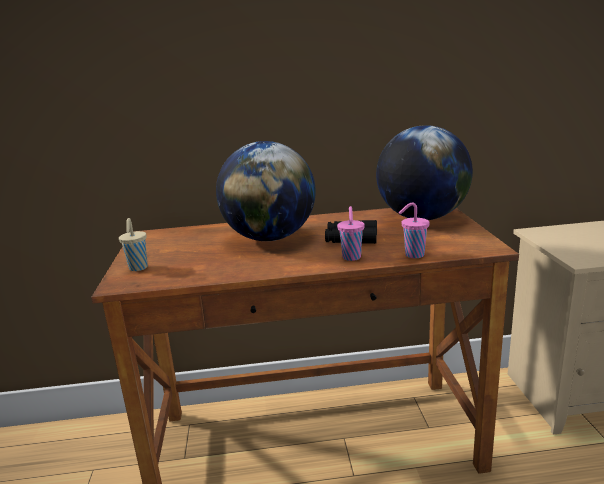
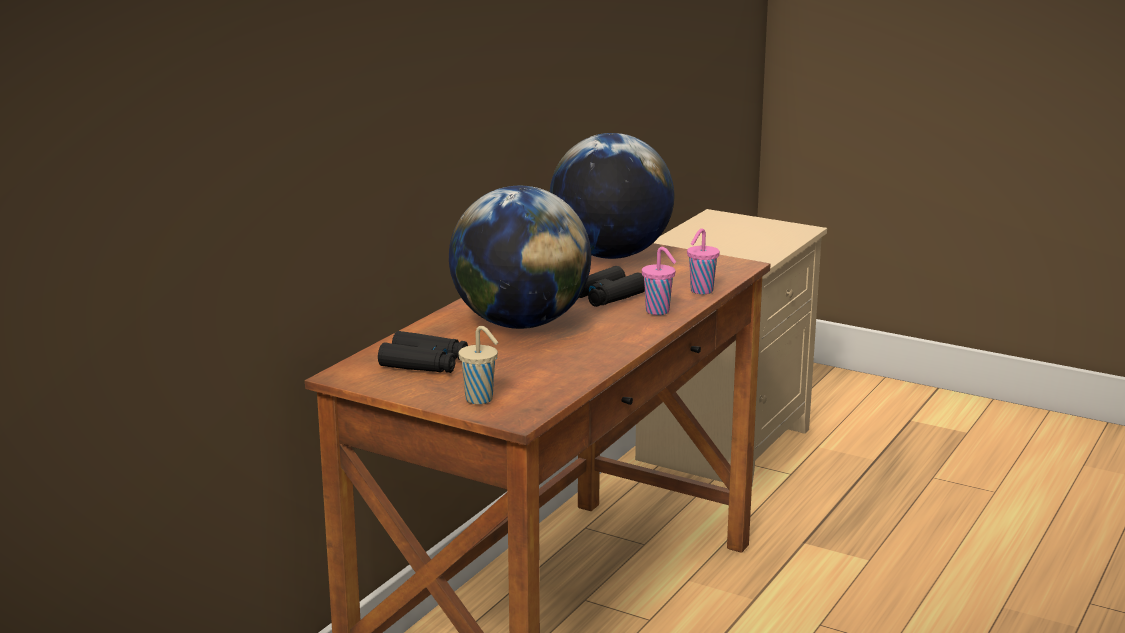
camera: 55 degrees left, 0 degrees up
none -> black binoculars [378,331,468,373]

